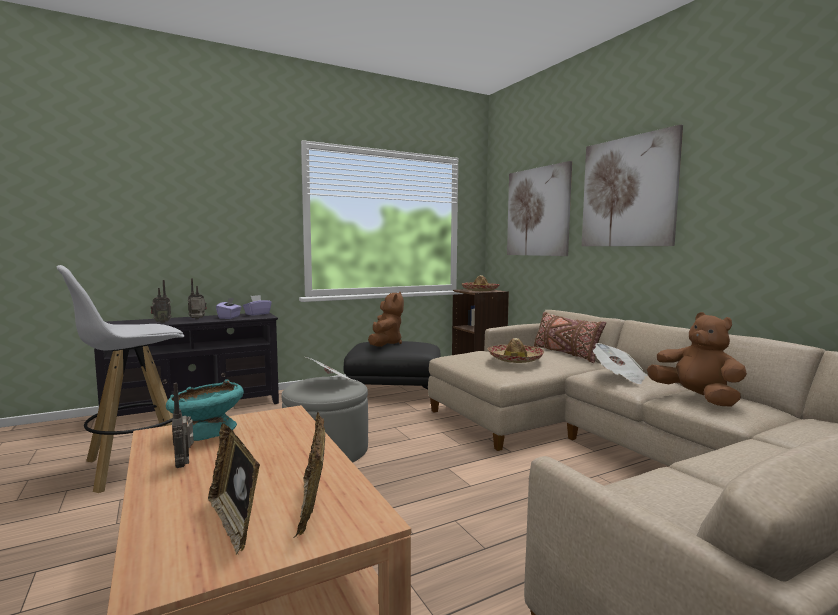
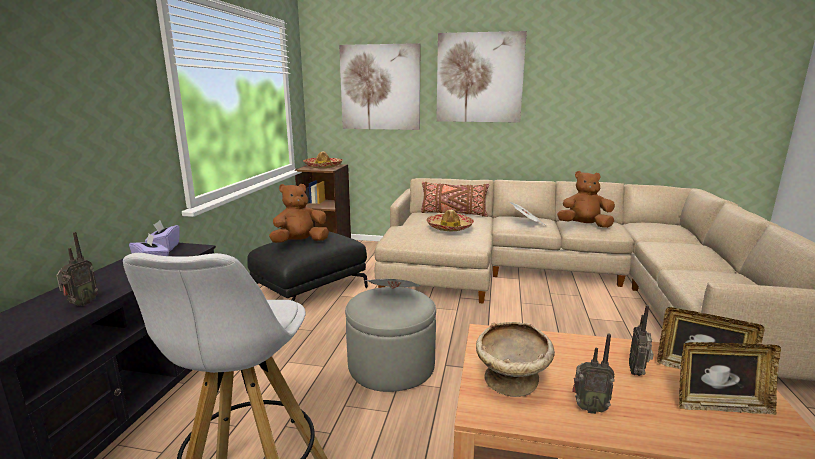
camera: 50 degrees left, 10 degrees up
turquoise bowl [166,379,244,441] -> beige bowl [476,322,555,397]
radio [188,278,207,319] -> radio moved to [629,305,654,376]
brown plush toy [368,292,404,347] -> brown plush toy turned 75 degrees counterclockwise [269,184,329,243]

